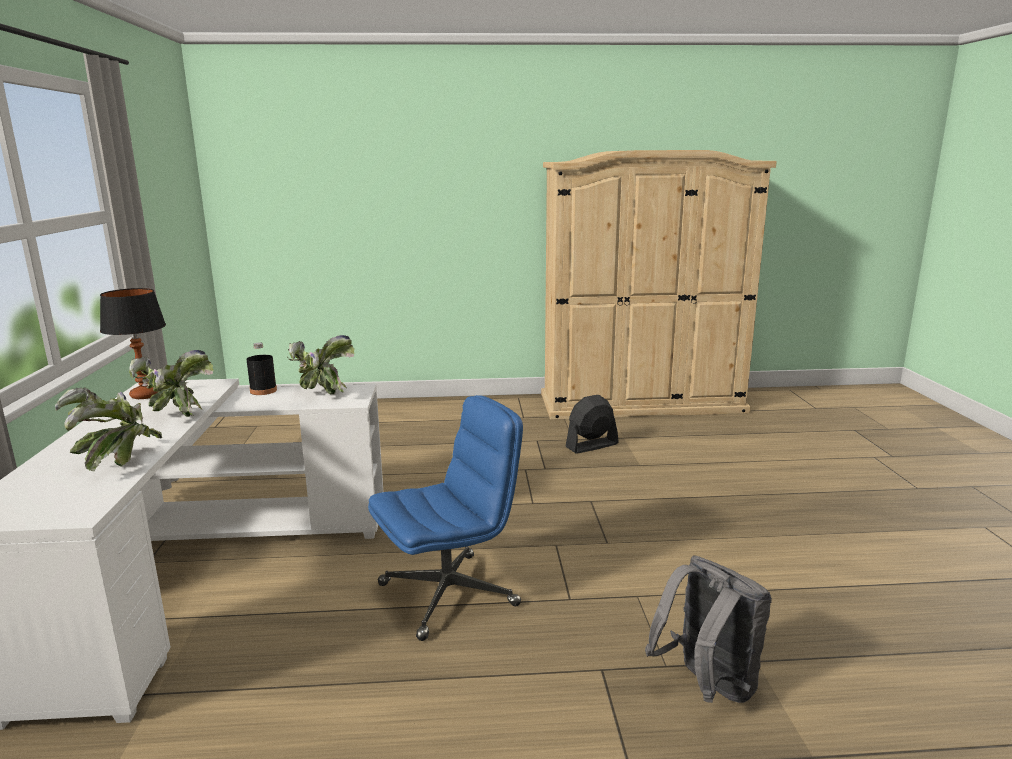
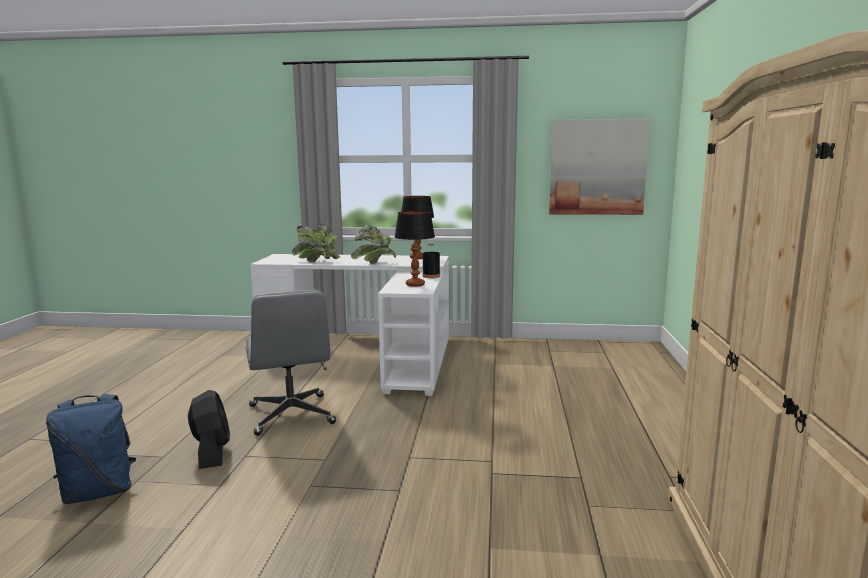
camera: 100 degrees right, 5 degrees down
potted plant [288,335,355,394] -> table lamp [395,211,435,287]
blue office chair [368,395,523,641] -> grey office chair [246,290,336,436]
black fan [565,395,619,454] -> black fan moved to [188,390,230,469]
grey backpack [645,555,772,703] -> blue backpack [46,394,136,504]
none -> picture [549,119,650,215]

